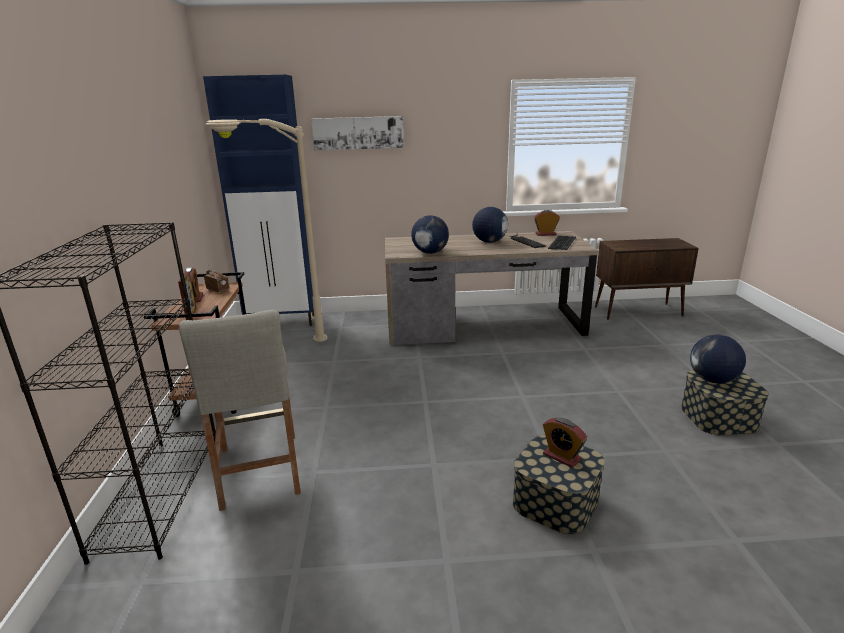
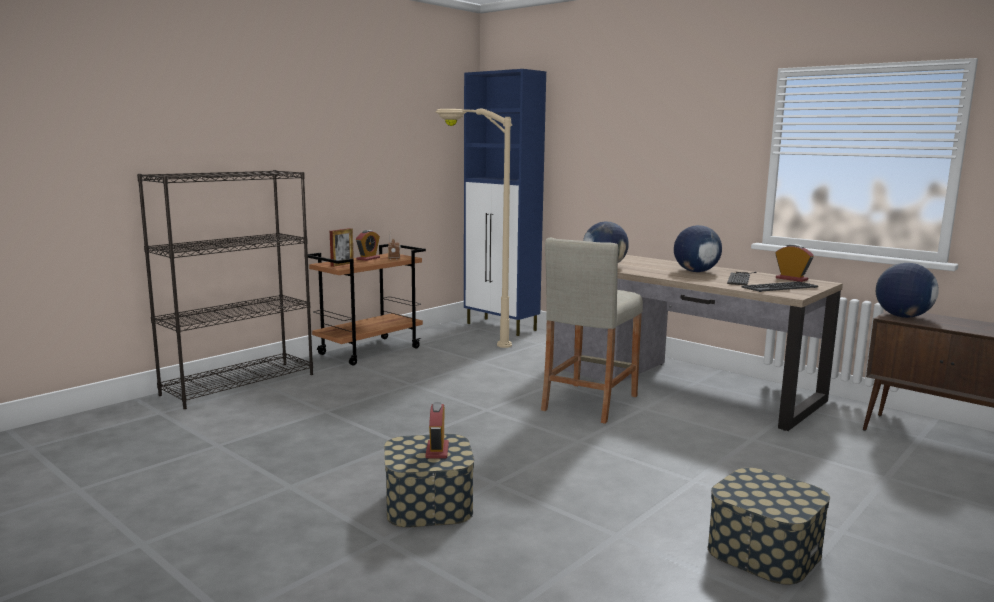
camera: 45 degrees right, 10 degrees down
beige stool [179,310,301,511] -> beige stool moved to [541,237,643,424]
picture [311,116,404,150] -> none
globe [690,335,746,383] -> globe moved to [876,263,939,318]

